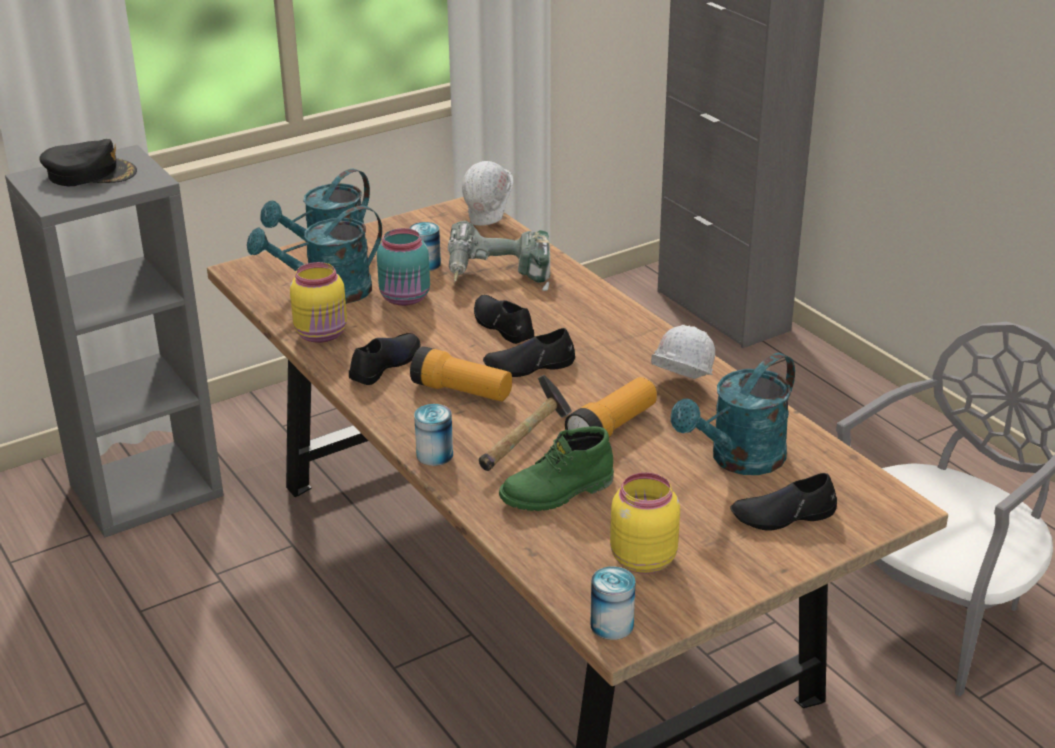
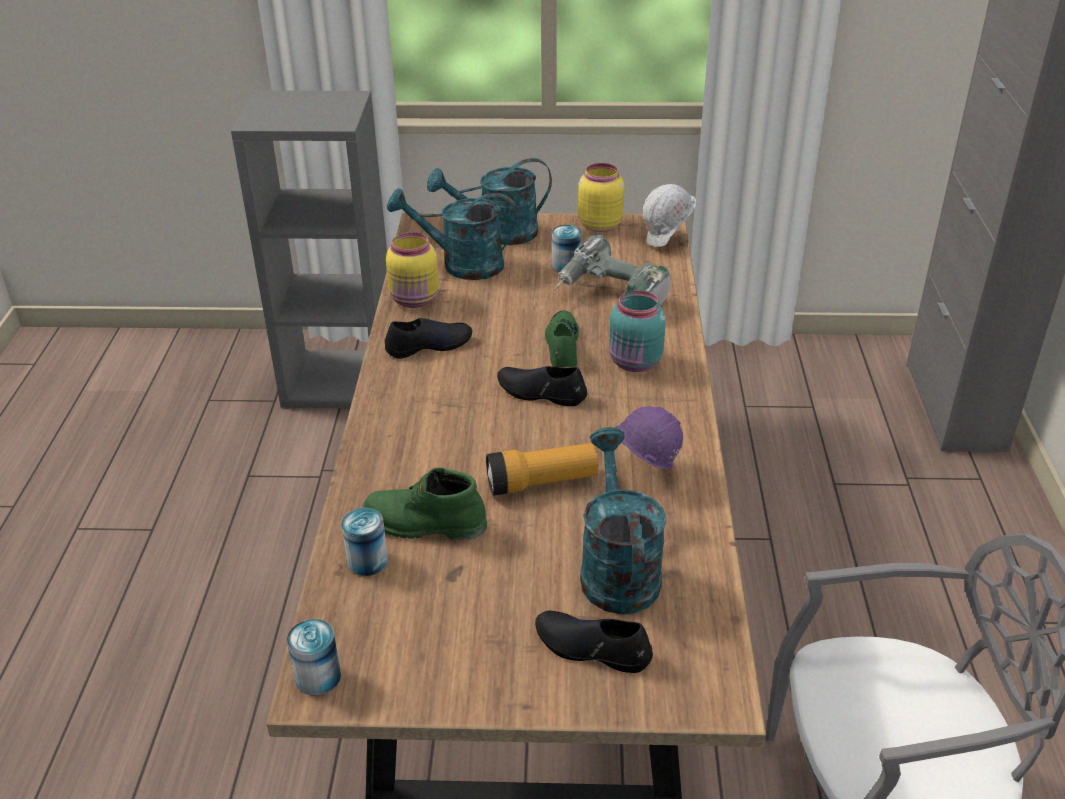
camera: 35 degrees right, 5 degrees up
black cap [39,139,137,186] -> none
turquoise jar [377,228,430,306] -> turquoise jar moved to [609,290,666,372]
flashlight [410,346,512,401] -> none
can [414,404,453,466] -> can moved to [341,508,388,576]
black shoe [474,295,534,344] -> green shoe [545,310,579,367]
hammer [479,375,572,471] -> none
yellow jar [610,472,680,574] -> yellow jar moved to [578,163,624,232]
white hard hat [651,325,715,379] -> purple hard hat [615,406,683,470]
turquoise watering can [671,353,795,475] -> turquoise watering can turned 90 degrees clockwise [580,427,667,614]

